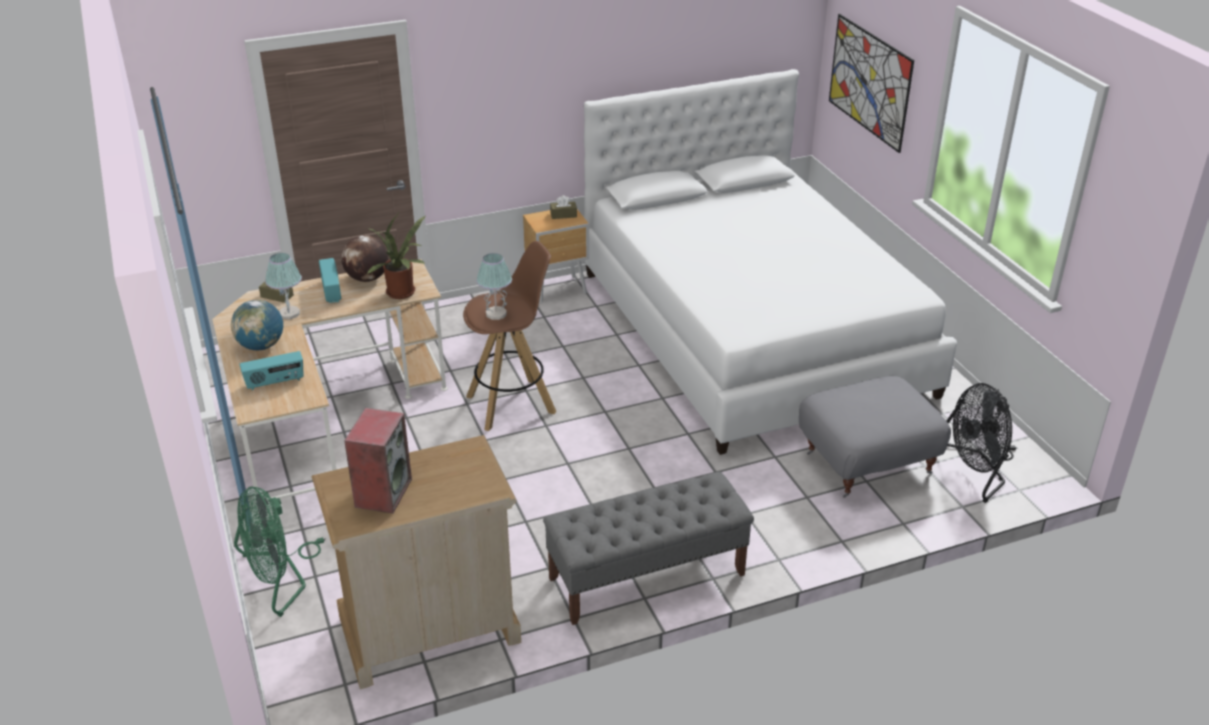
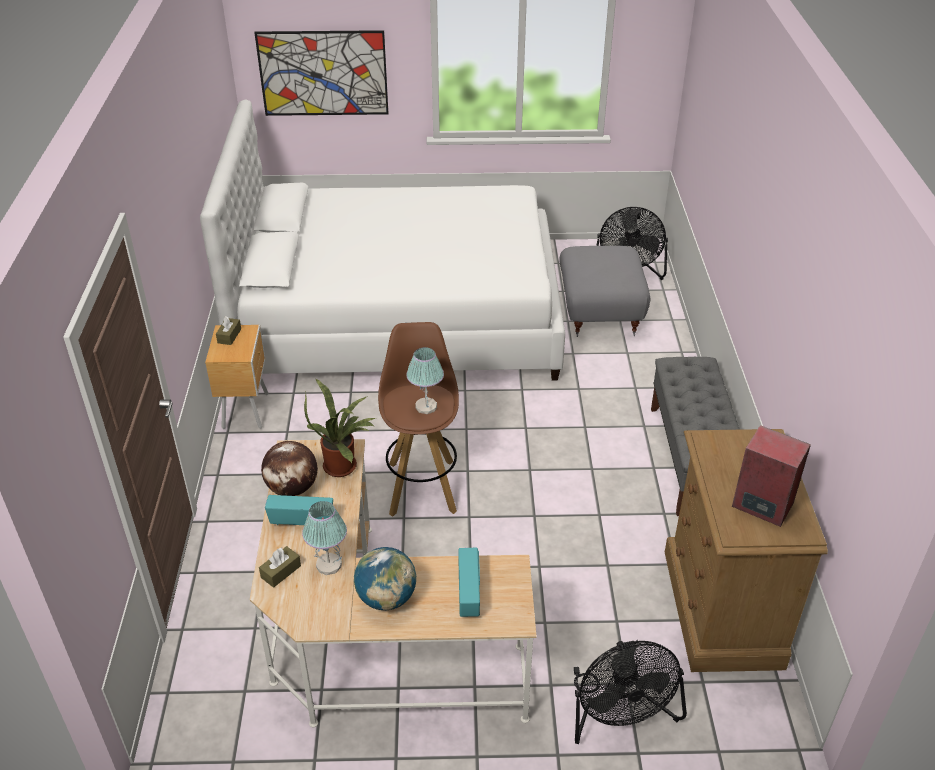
camera: 70 degrees left, 5 degrees up
green fan [234,486,325,617] -> black fan [574,640,687,744]

